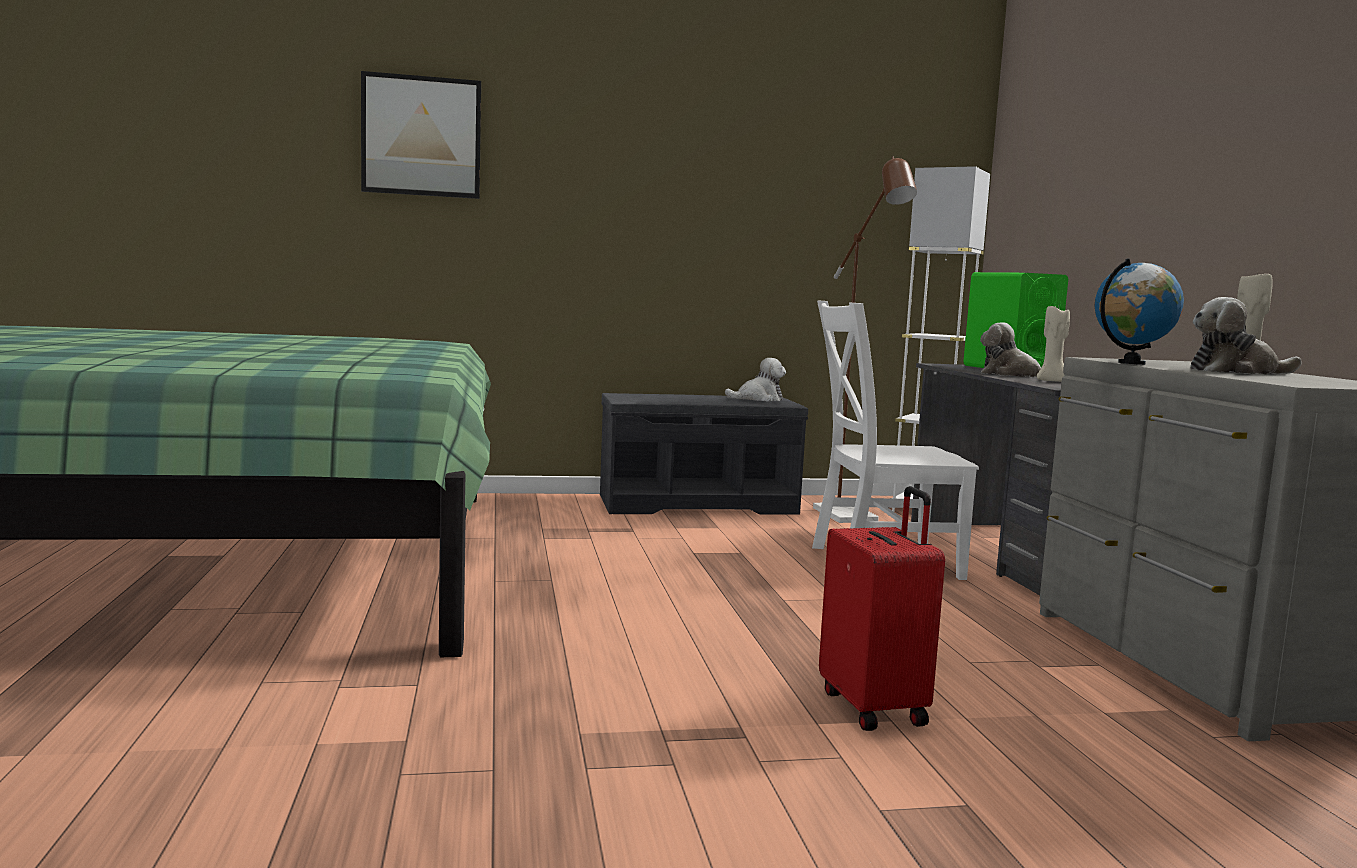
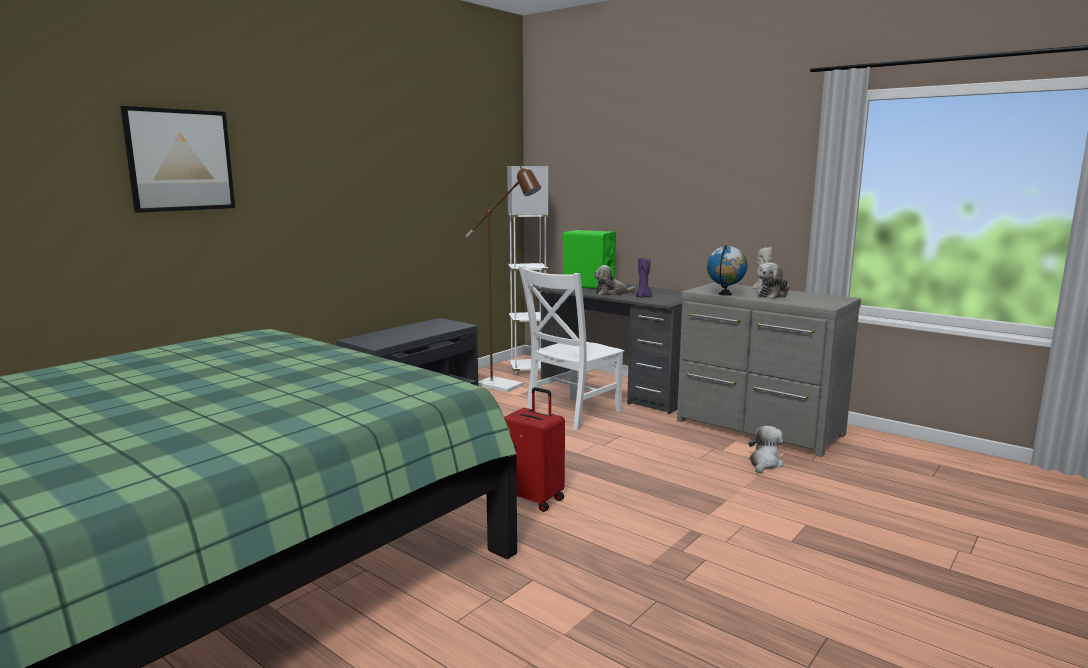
camera: 40 degrees left, 5 degrees up
plush toy [725,358,786,402] -> plush toy moved to [749,426,784,473]
red suitcase [819,486,945,731] -> red suitcase moved to [504,387,565,512]
beige candle [1037,306,1070,382] -> purple candle [636,256,652,298]

